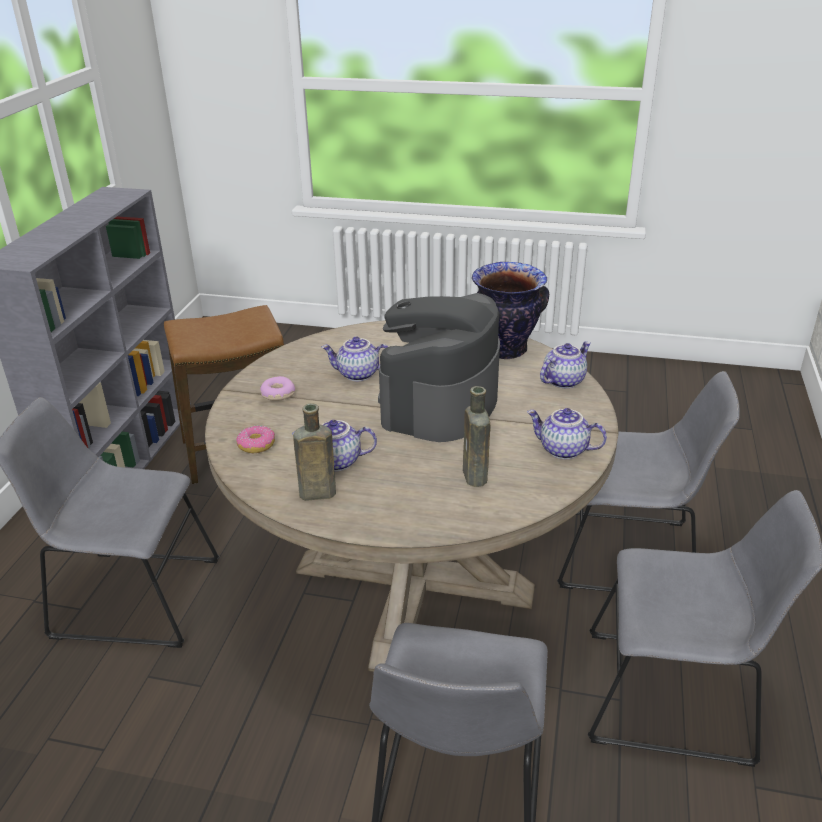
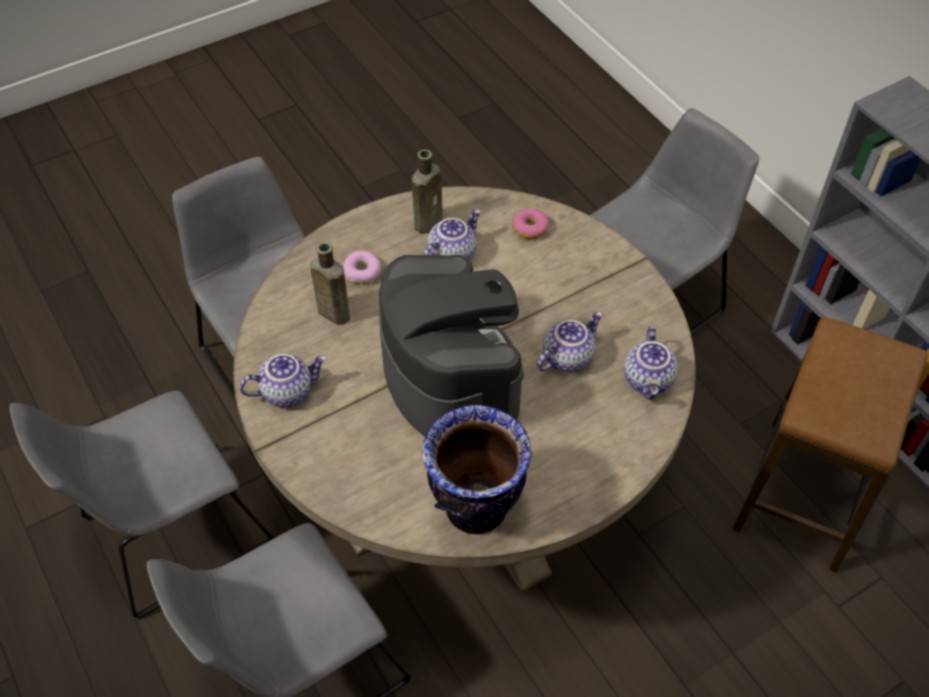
camera: 135 degrees right, 20 degrees up
donut [260,376,295,401] -> donut moved to [343,250,381,283]
teapot [540,342,591,388] -> teapot moved to [624,326,678,400]

